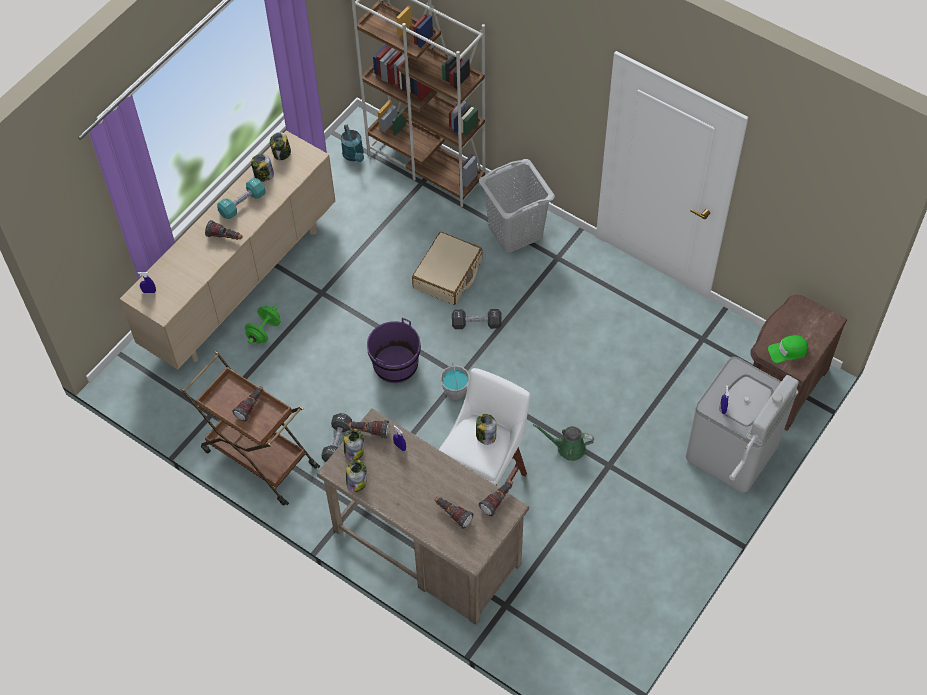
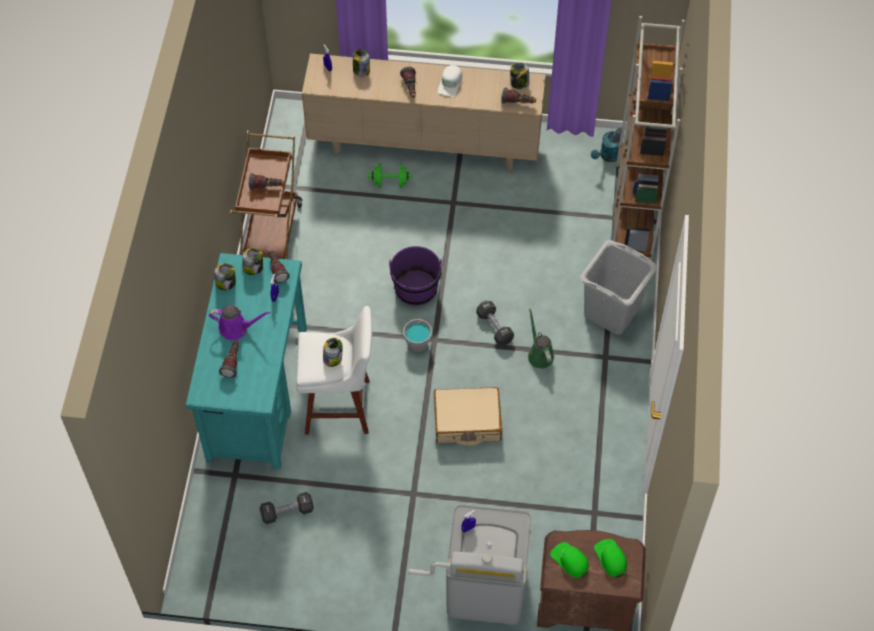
camera: 60 degrees right, 0 degrees up
turquoise dumbbell [217,178,265,219] -> white cap [438,65,462,97]
jar [251,154,274,182] -> jar moved to [353,49,370,77]
brown desk [317,408,529,625] -> turquoise desk [186,253,307,469]
black dumbbell [321,413,352,462] -> black dumbbell moved to [260,492,314,524]
beige suitcase [412,232,483,305] -> beige suitcase moved to [434,387,502,446]
flashlight [479,480,513,516] -> flashlight moved to [501,88,536,104]
green watering can [533,424,594,461] -> green watering can moved to [528,308,554,369]
none -> purple watering can [209,305,271,340]
none -> green cap [594,539,627,577]

